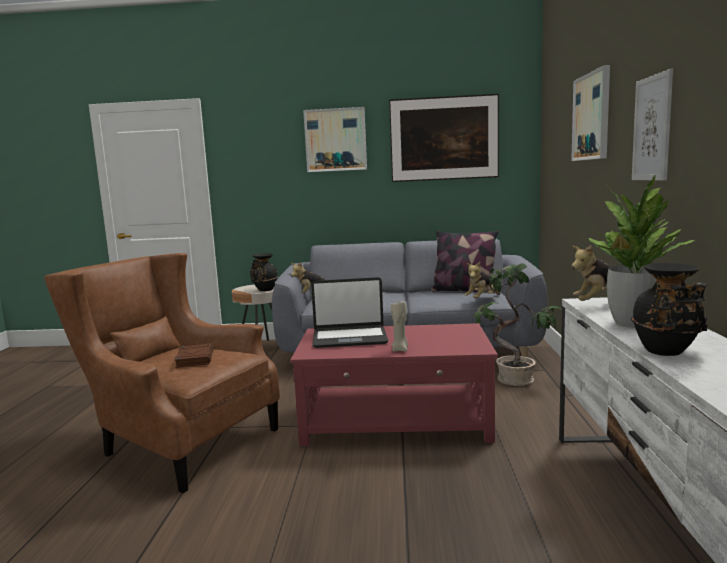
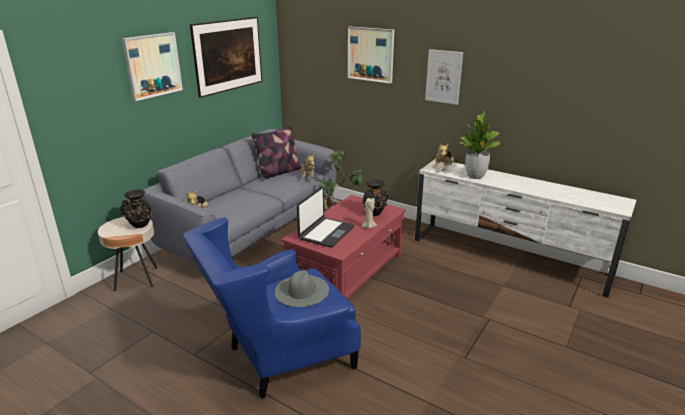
camera: 60 degrees left, 15 degrees up
brown armchair [44,253,280,493] -> blue armchair [183,218,361,399]
brown book [175,344,213,368] -> grey hat [275,270,329,307]
black vase [631,263,707,356] -> black vase moved to [362,179,388,216]

